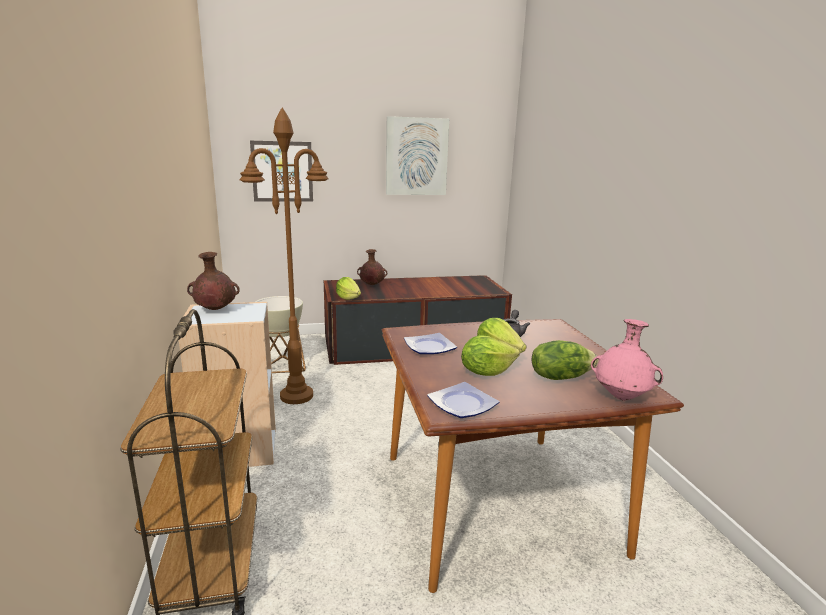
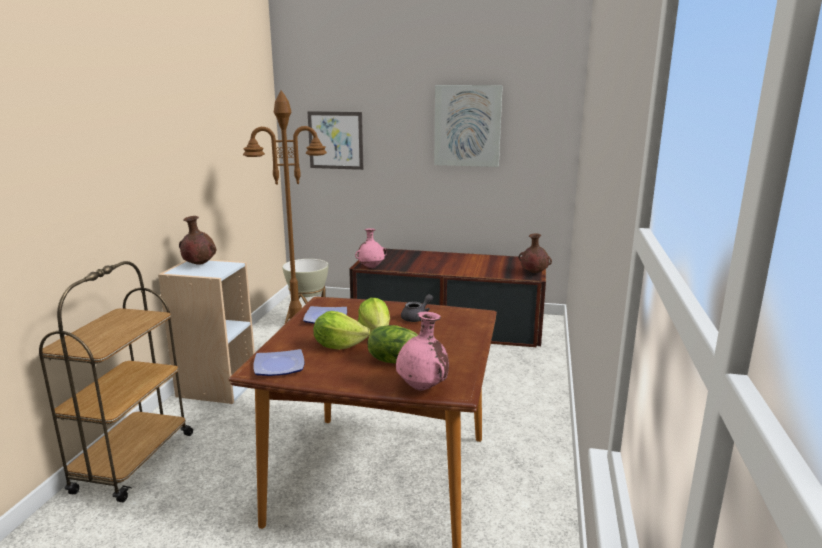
camera: 25 degrees right, 0 degrees up
lettuce [336,277,361,300] -> pink vase [355,228,387,269]
brown vase [357,249,387,285] -> brown vase moved to [519,233,552,273]

